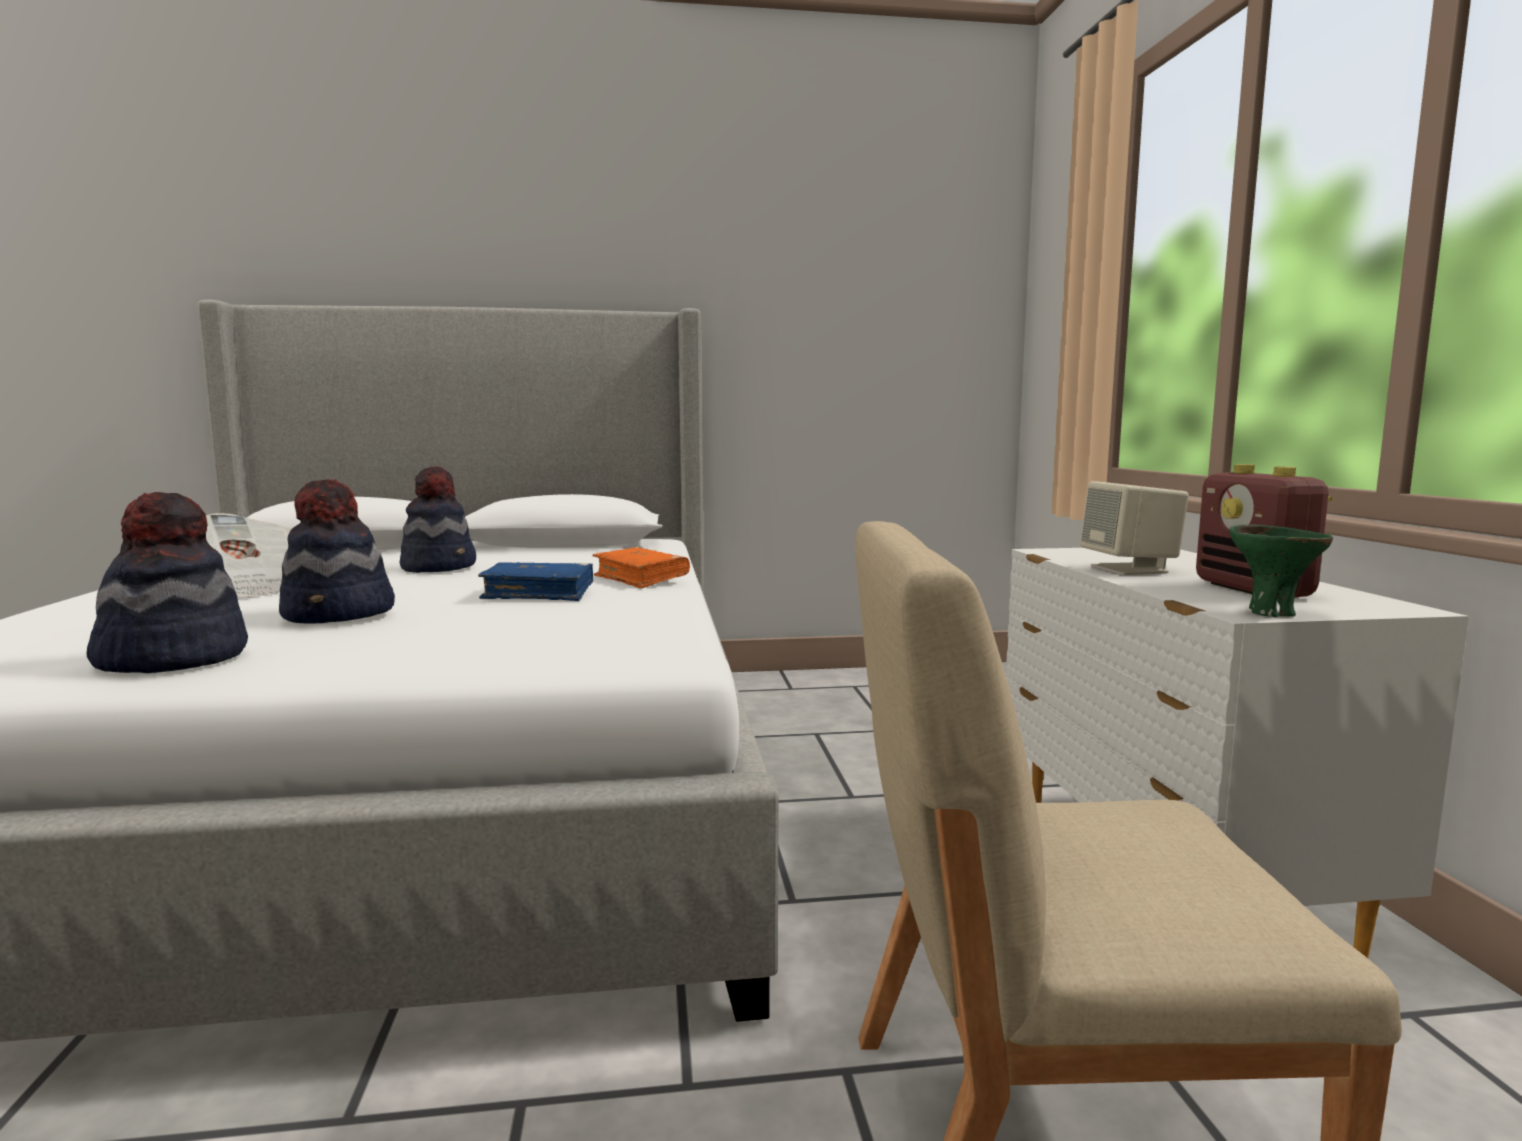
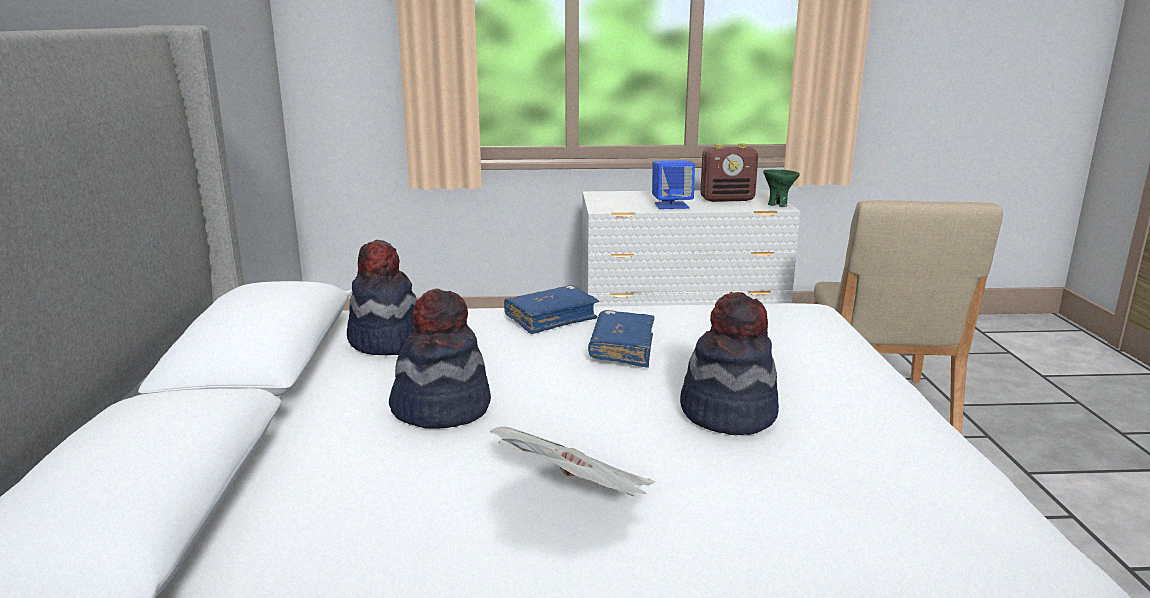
camera: 85 degrees left, 10 degrees up
hat [87,492,248,673] -> hat moved to [347,240,417,355]
orange book [593,547,690,589] -> blue book [504,285,599,334]
beige speaker [1080,481,1189,575] -> blue speaker [652,160,695,209]

